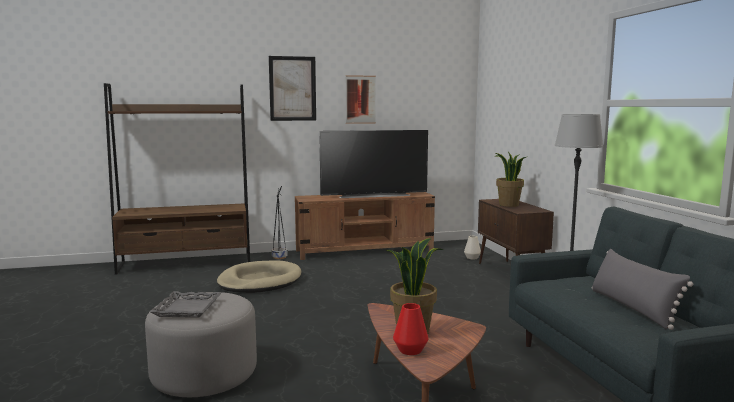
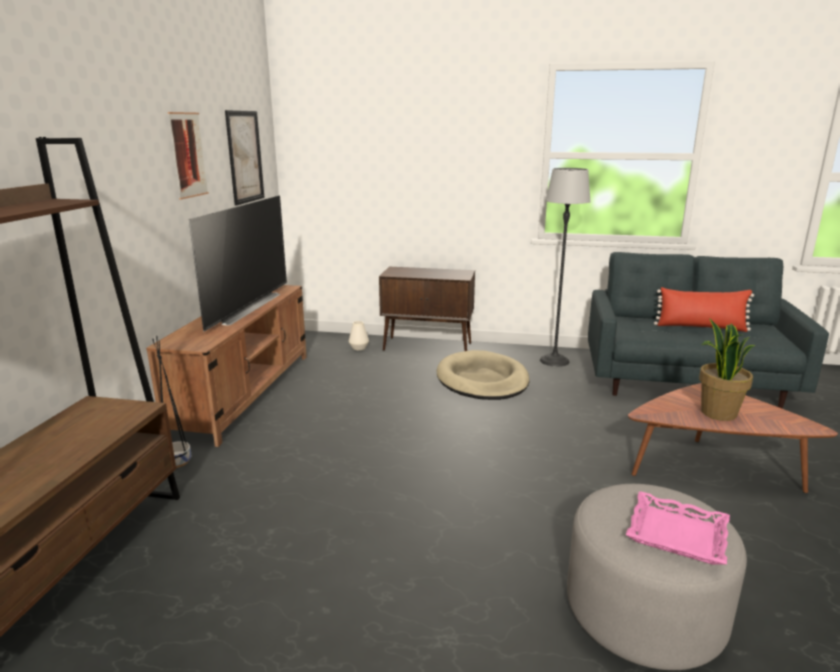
camera: 65 degrees left, 10 degrees up
grey tray [149,291,221,318] -> pink tray [626,491,730,565]
beige dog bed [217,260,301,293] -> beige dog bed moved to [437,350,530,400]
picture [269,56,316,121] -> picture moved to [225,110,265,206]
red vase [393,303,428,355] -> none
potted plant [494,152,526,207] -> none
grey pillow [592,249,693,330] -> red pillow [654,287,754,332]

